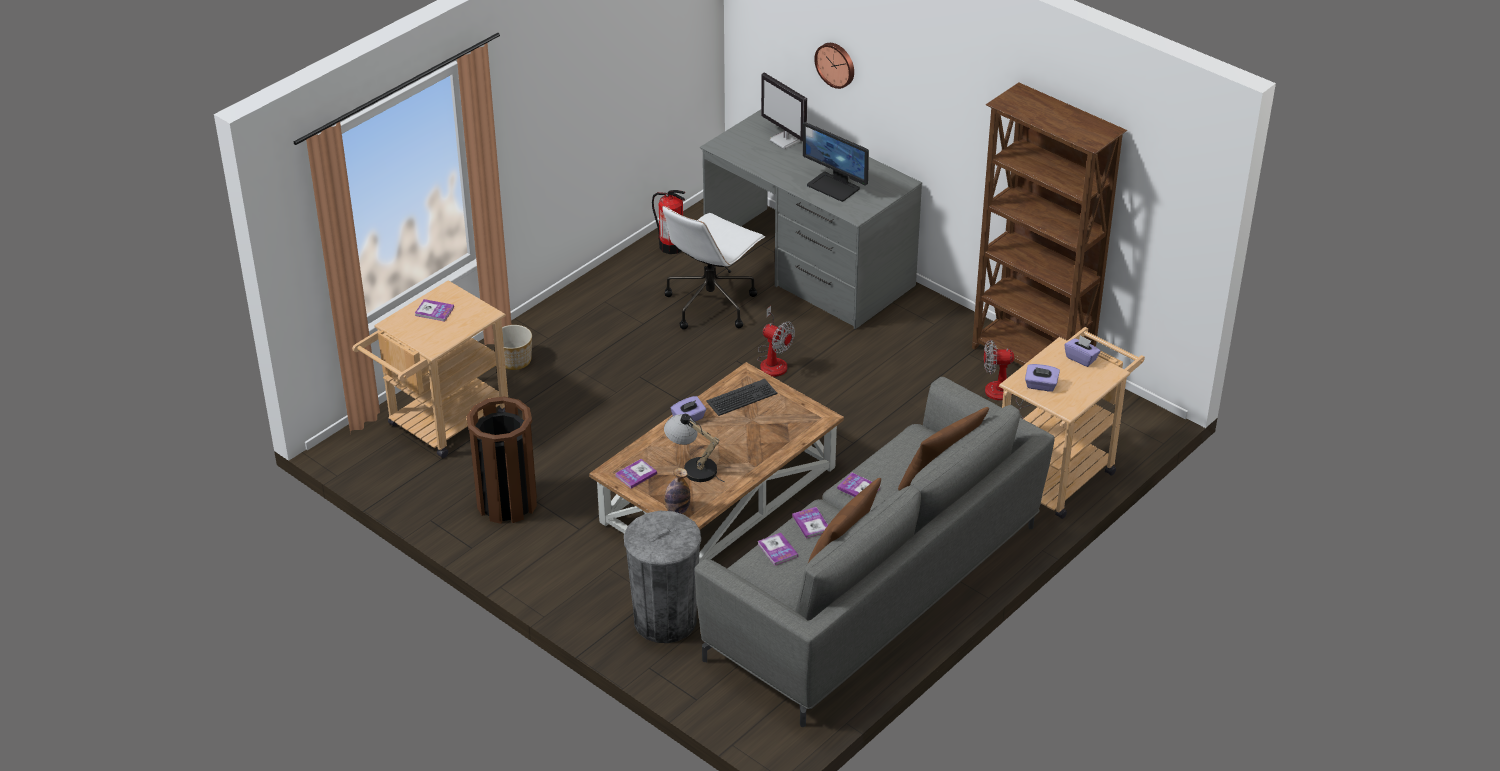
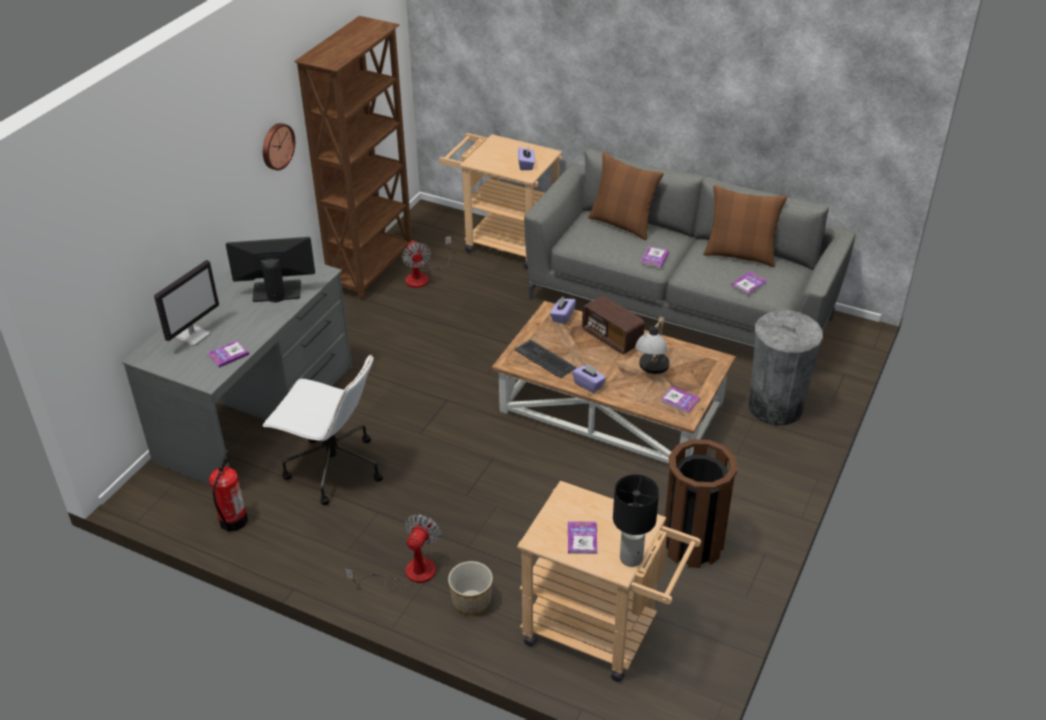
camera: 105 degrees left, 0 degrees up
bottle [664,468,690,514] -> none
fan [757,306,795,377] -> fan moved to [345,514,441,591]
book [792,507,828,538] -> book moved to [208,340,249,368]
monitor [803,122,869,202] -> monitor turned 120 degrees counterclockwise [226,237,315,302]
wall clock [814,43,854,89] -> wall clock moved to [263,123,295,170]
purple tissue box [1064,335,1101,367] -> purple tissue box moved to [550,296,576,324]
none -> radio [582,295,645,354]
none -> black table lamp [613,474,659,567]

